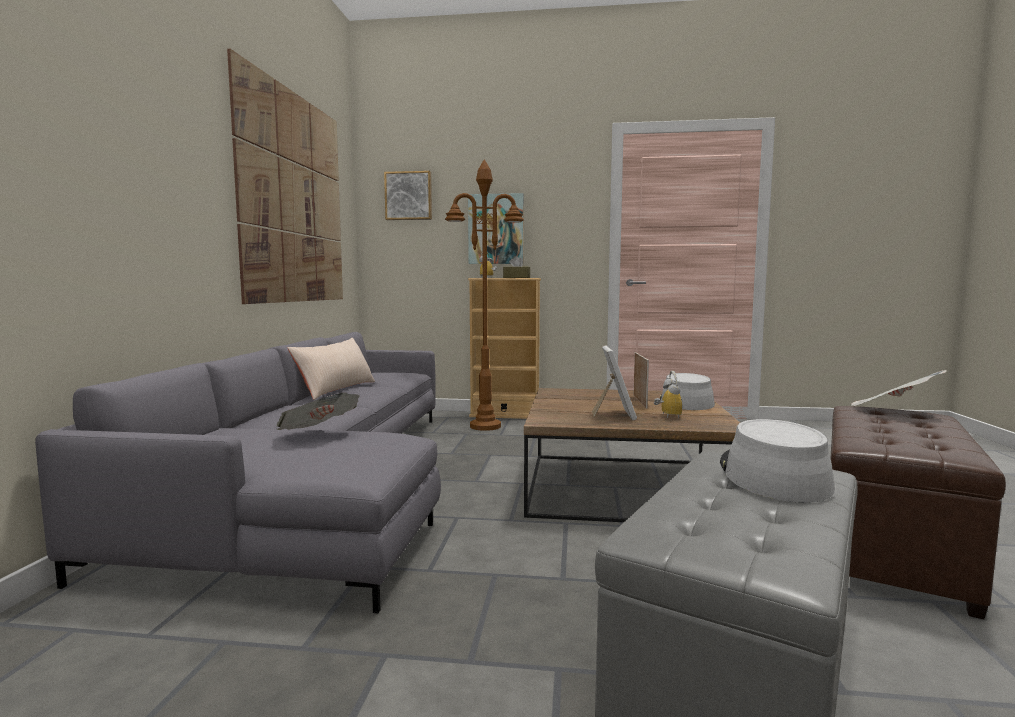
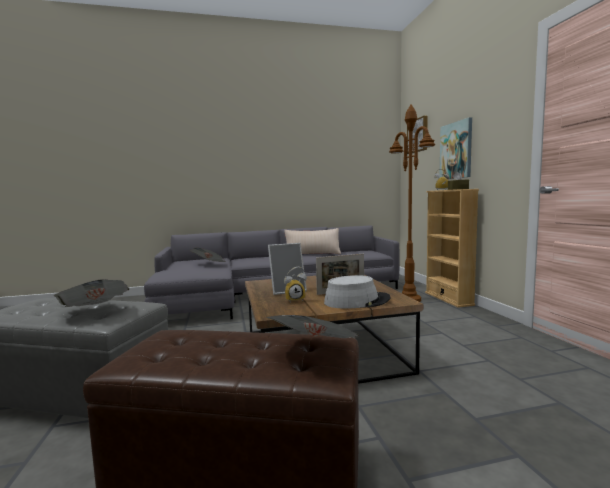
camera: 70 degrees right, 0 degrees up
picture [227,49,343,304] -> none
grey hat [720,419,835,502] -> newspaper [54,279,130,307]

